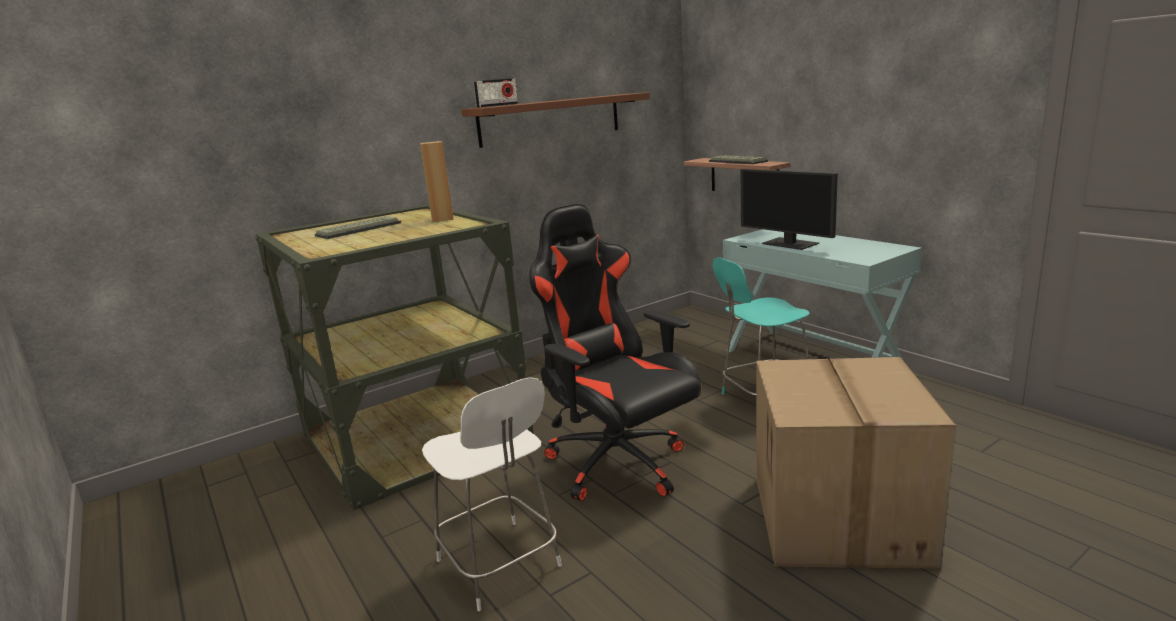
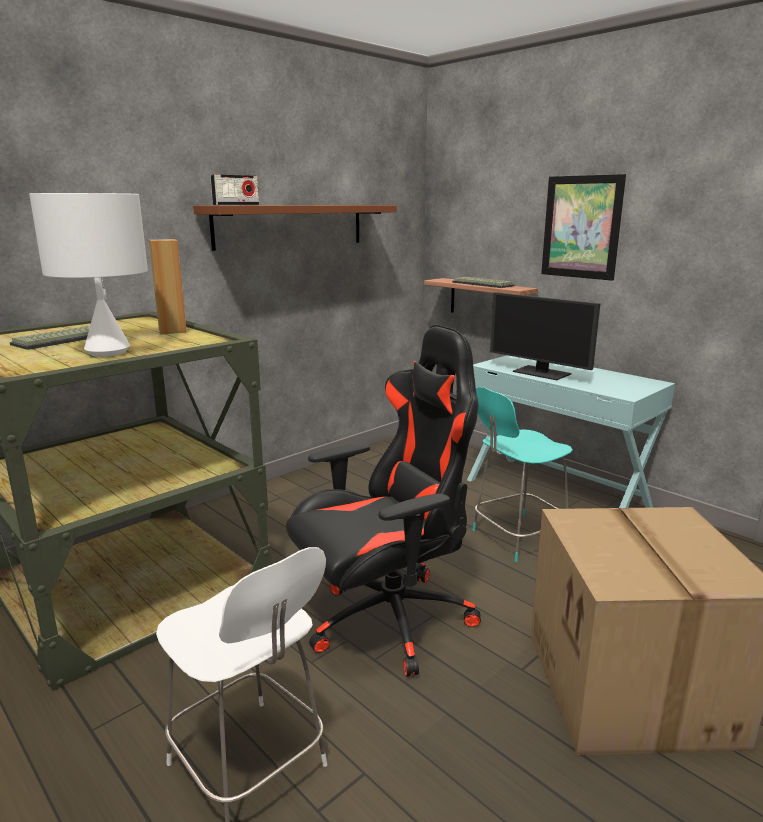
camera: 10 degrees left, 0 degrees up
black office chair [529,204,701,501] -> black office chair turned 105 degrees clockwise [286,325,481,677]
none -> white table lamp [29,193,148,357]
none -> picture [541,174,626,281]

